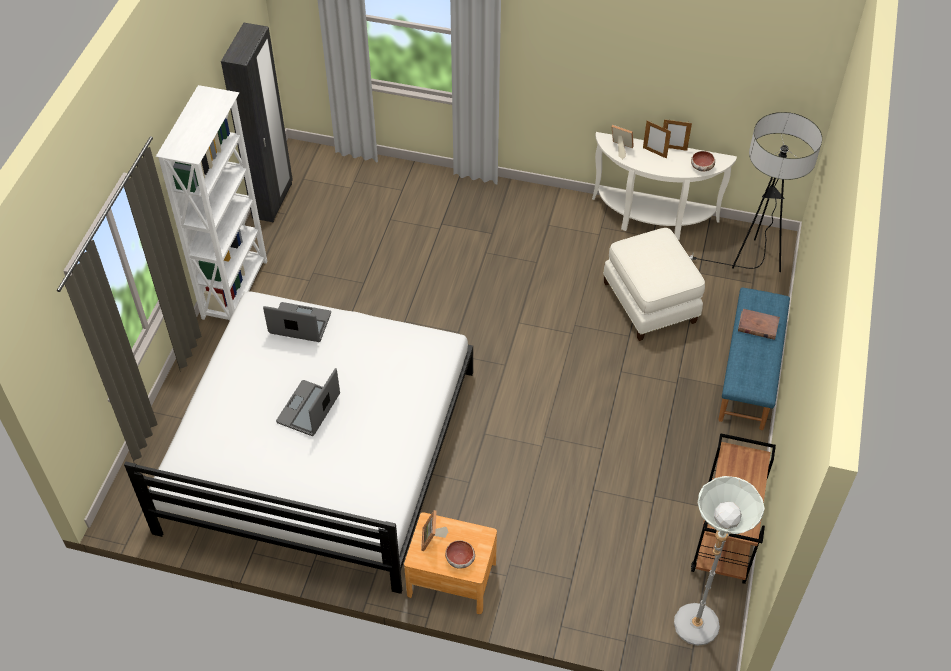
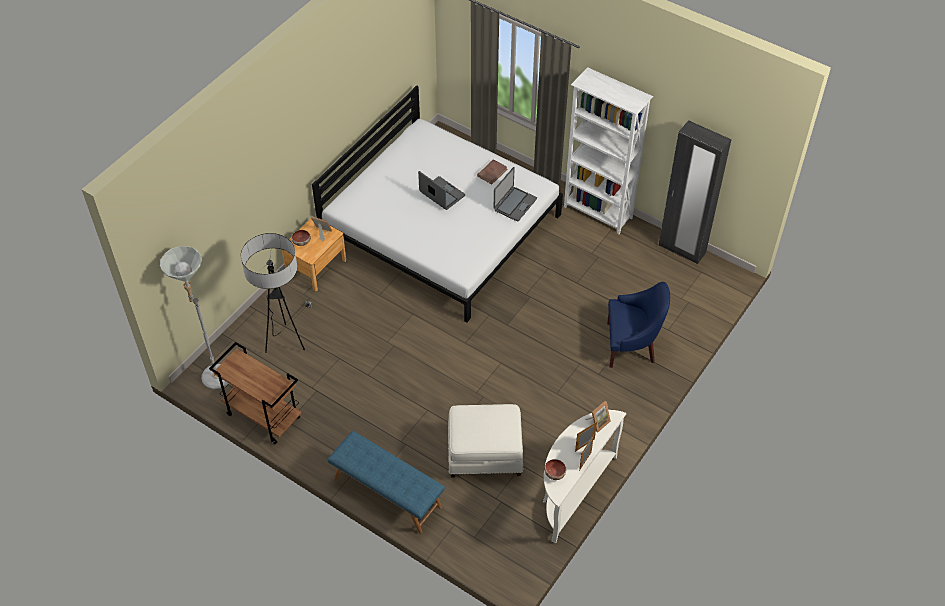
camera: 110 degrees right, 0 degrees up
floor lamp [689,112,822,272] -> floor lamp moved to [241,233,312,353]
brown book [738,309,780,340] -> brown book moved to [477,159,508,184]
none -> blue armchair [607,282,670,368]

